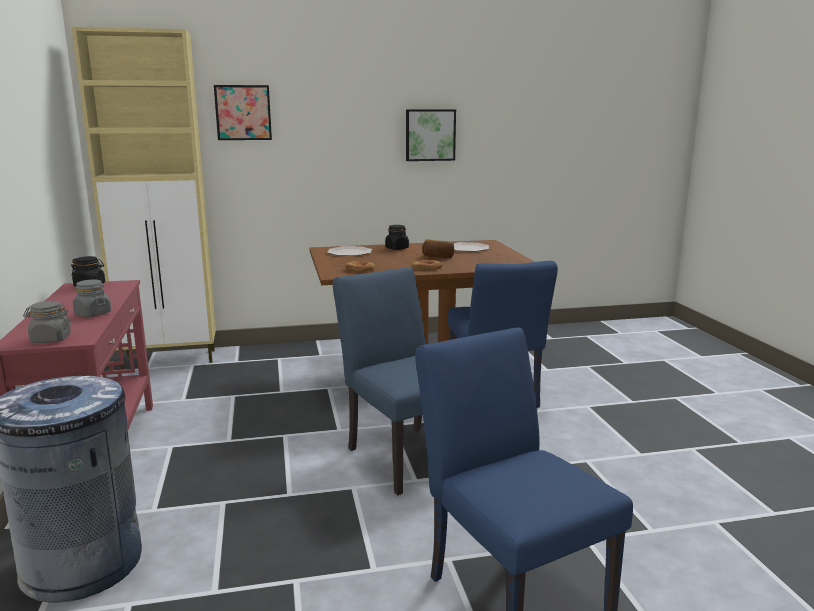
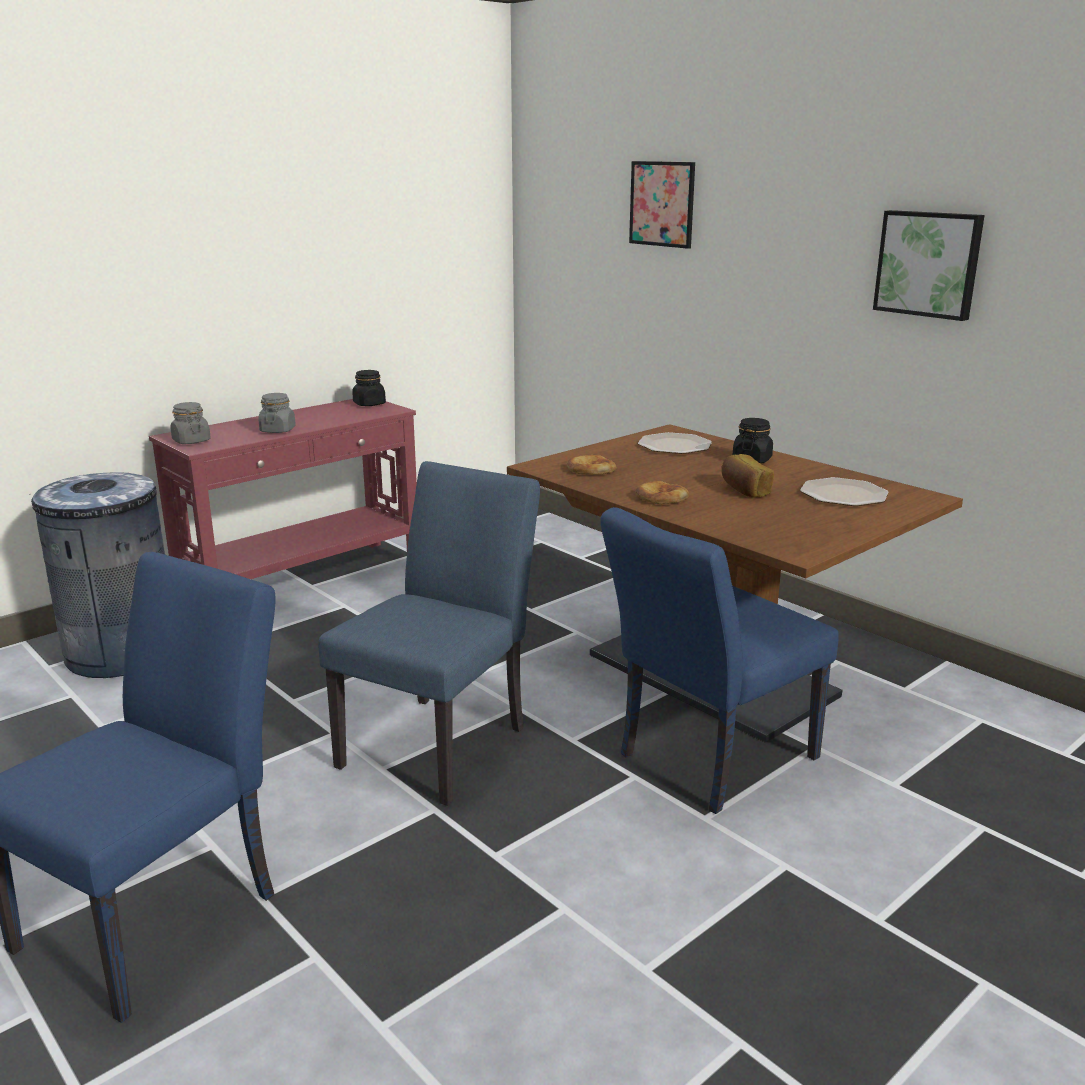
camera: 60 degrees right, 5 degrees up
beige cabinet [71,27,216,369] -> none

